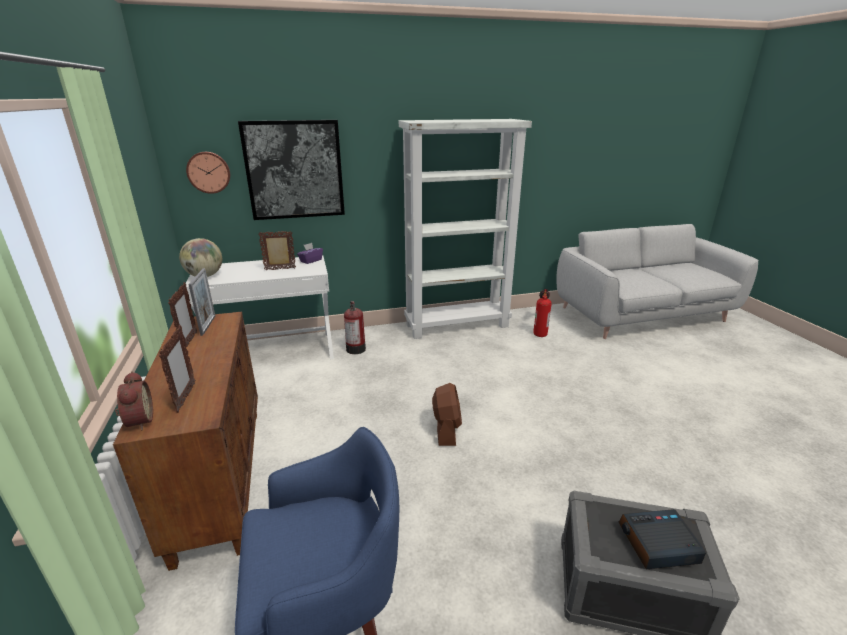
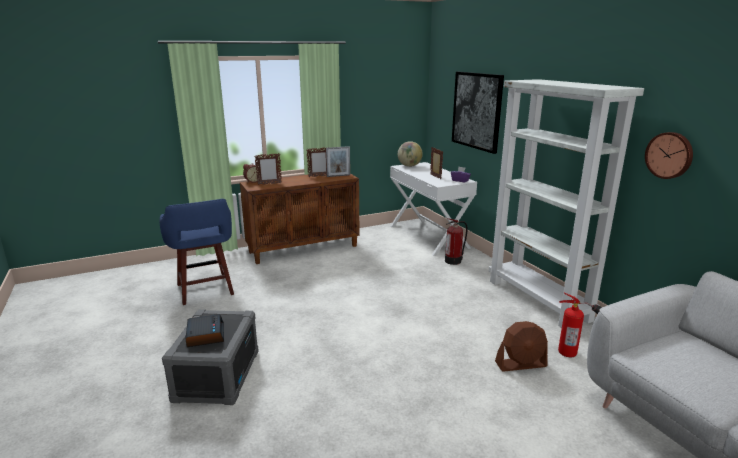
camera: 80 degrees right, 5 degrees down
wall clock [186,152,230,194] -> wall clock moved to [645,132,693,179]
brown fan [432,383,462,446] -> brown fan moved to [495,321,548,372]

